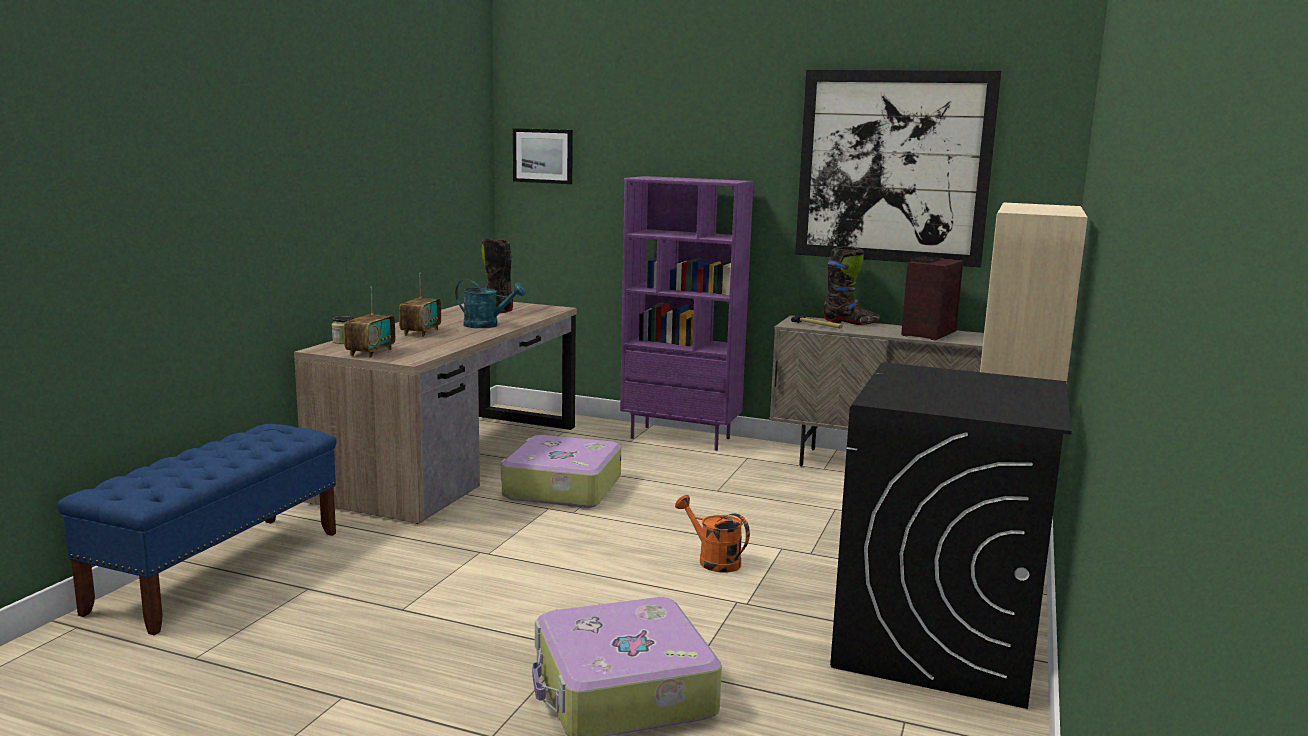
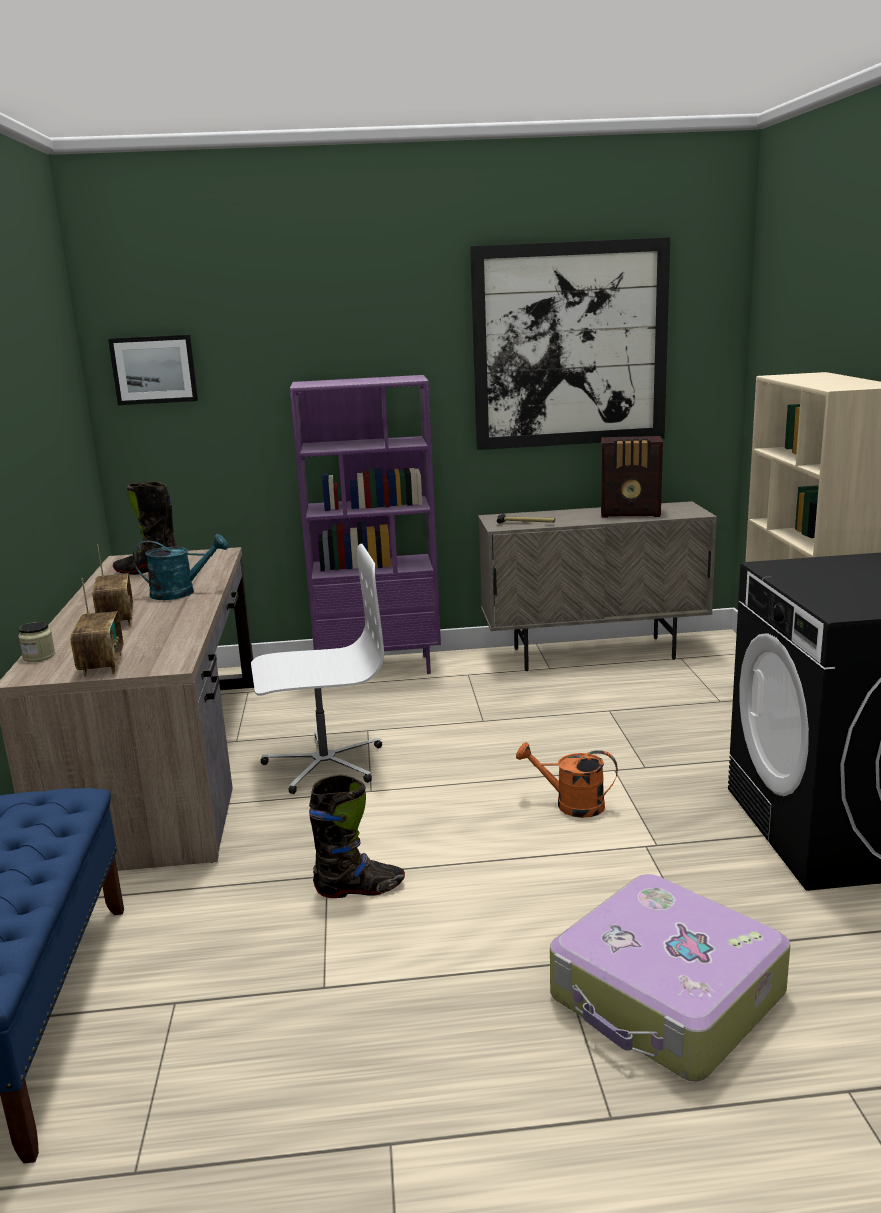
camera: 25 degrees left, 5 degrees up
suitcase [501,435,621,508] -> white office chair [251,544,384,794]
black boot [823,246,880,325] -> black boot moved to [309,774,405,898]
radio [901,256,963,341] -> radio turned 90 degrees counterclockwise [601,436,663,517]

